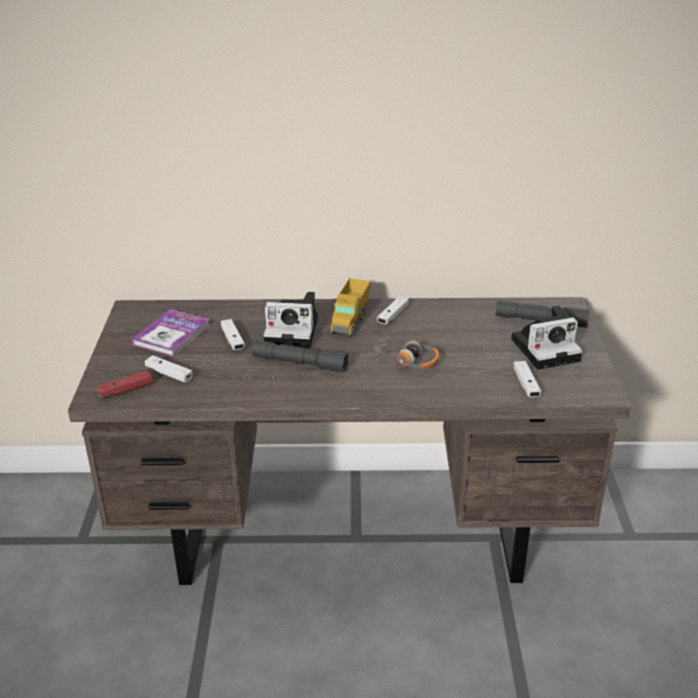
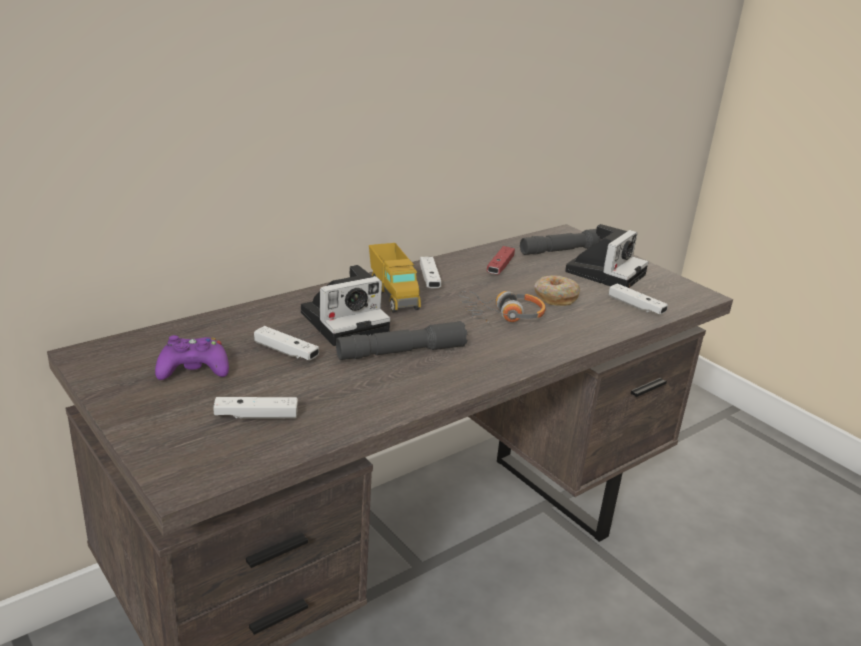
camera: 40 degrees left, 5 degrees down
red game controller [96,371,152,398] -> red game controller moved to [487,246,515,275]
book [131,309,210,357] -> purple game controller [155,335,229,380]
none -> donut [534,275,580,306]

